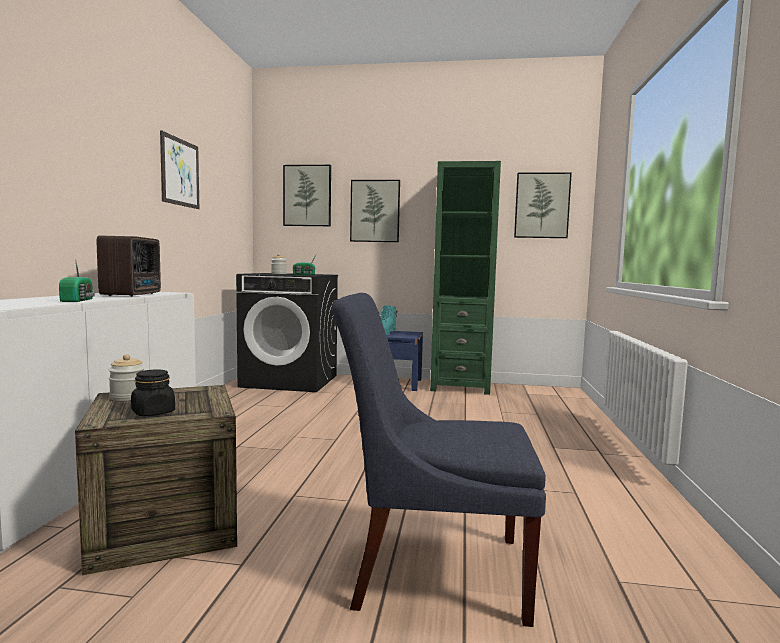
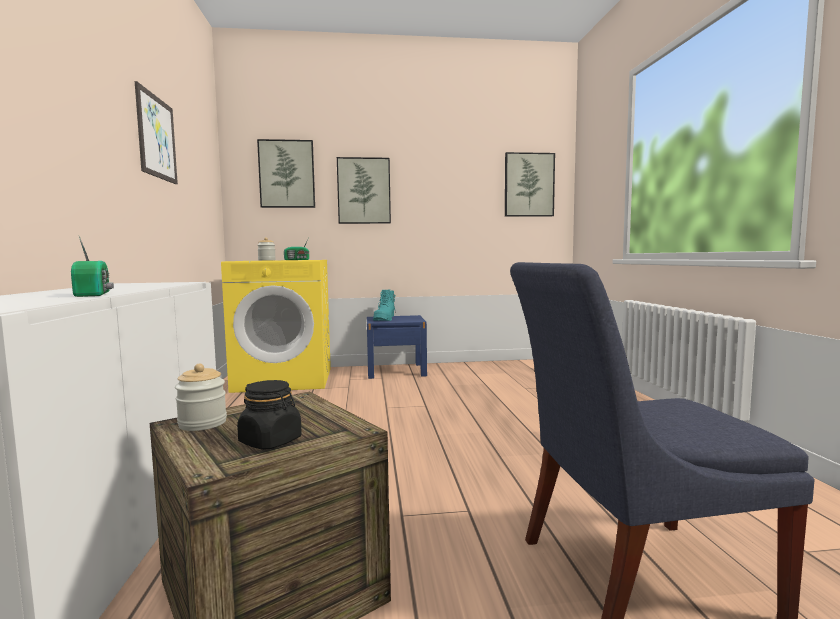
camera: 15 degrees left, 0 degrees up
radio [97,235,161,297] -> none
black washing machine [236,273,338,392] -> yellow washing machine [221,260,331,393]
green bookcase [430,161,501,395] -> none

